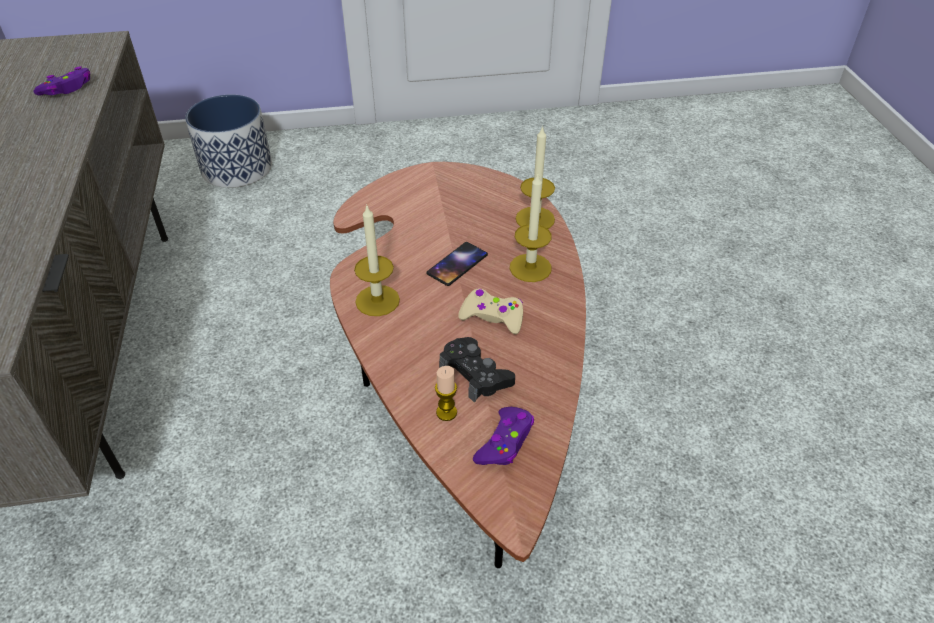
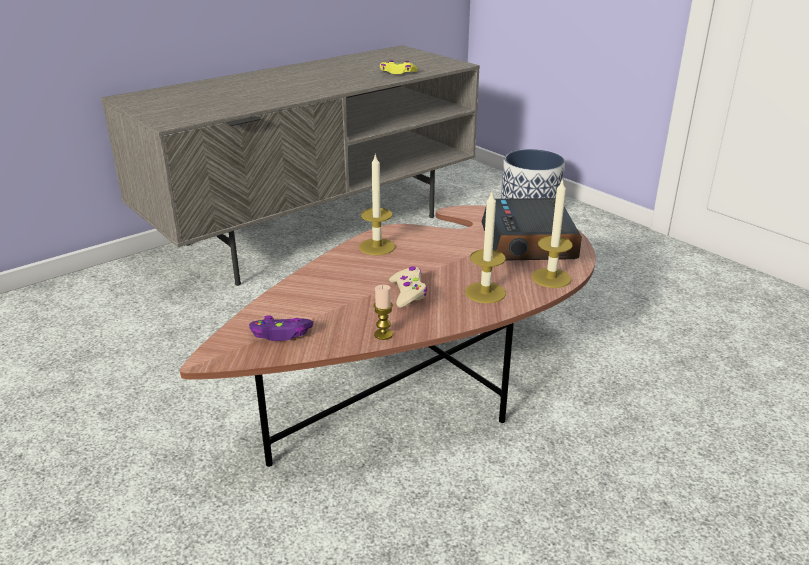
camera: 60 degrees right, 15 degrees down
purple game controller [33,66,90,96] -> yellow game controller [380,60,418,74]
phone [426,242,488,286] -> none
candle [435,366,457,421] -> candle moved to [374,285,393,340]
black game controller [439,337,515,403] -> none
none -> alarm clock [482,198,582,261]

